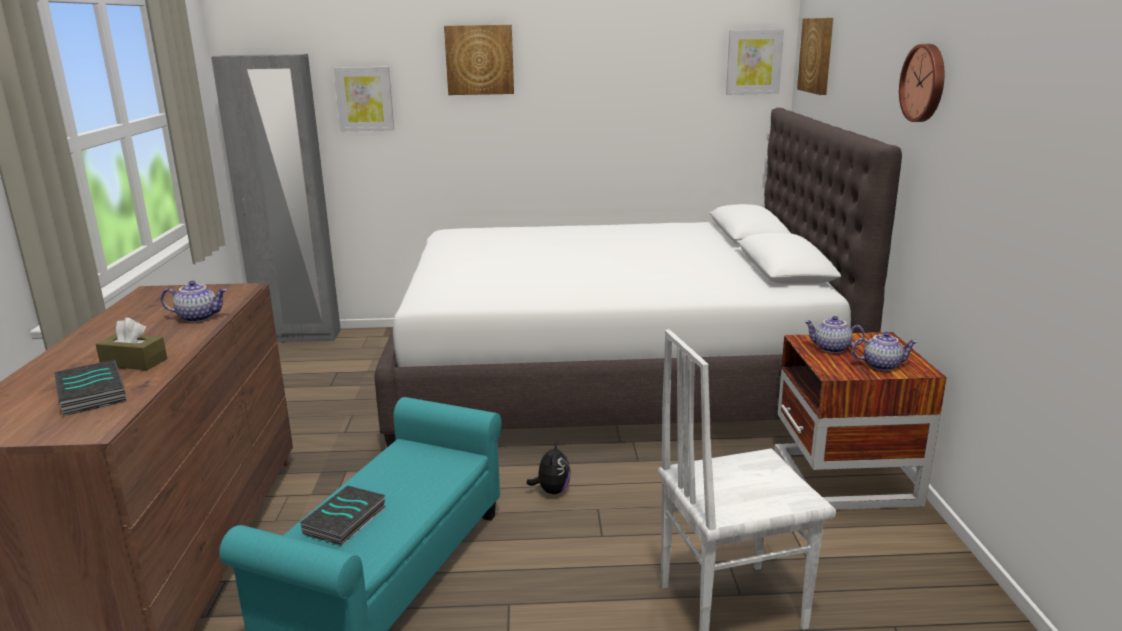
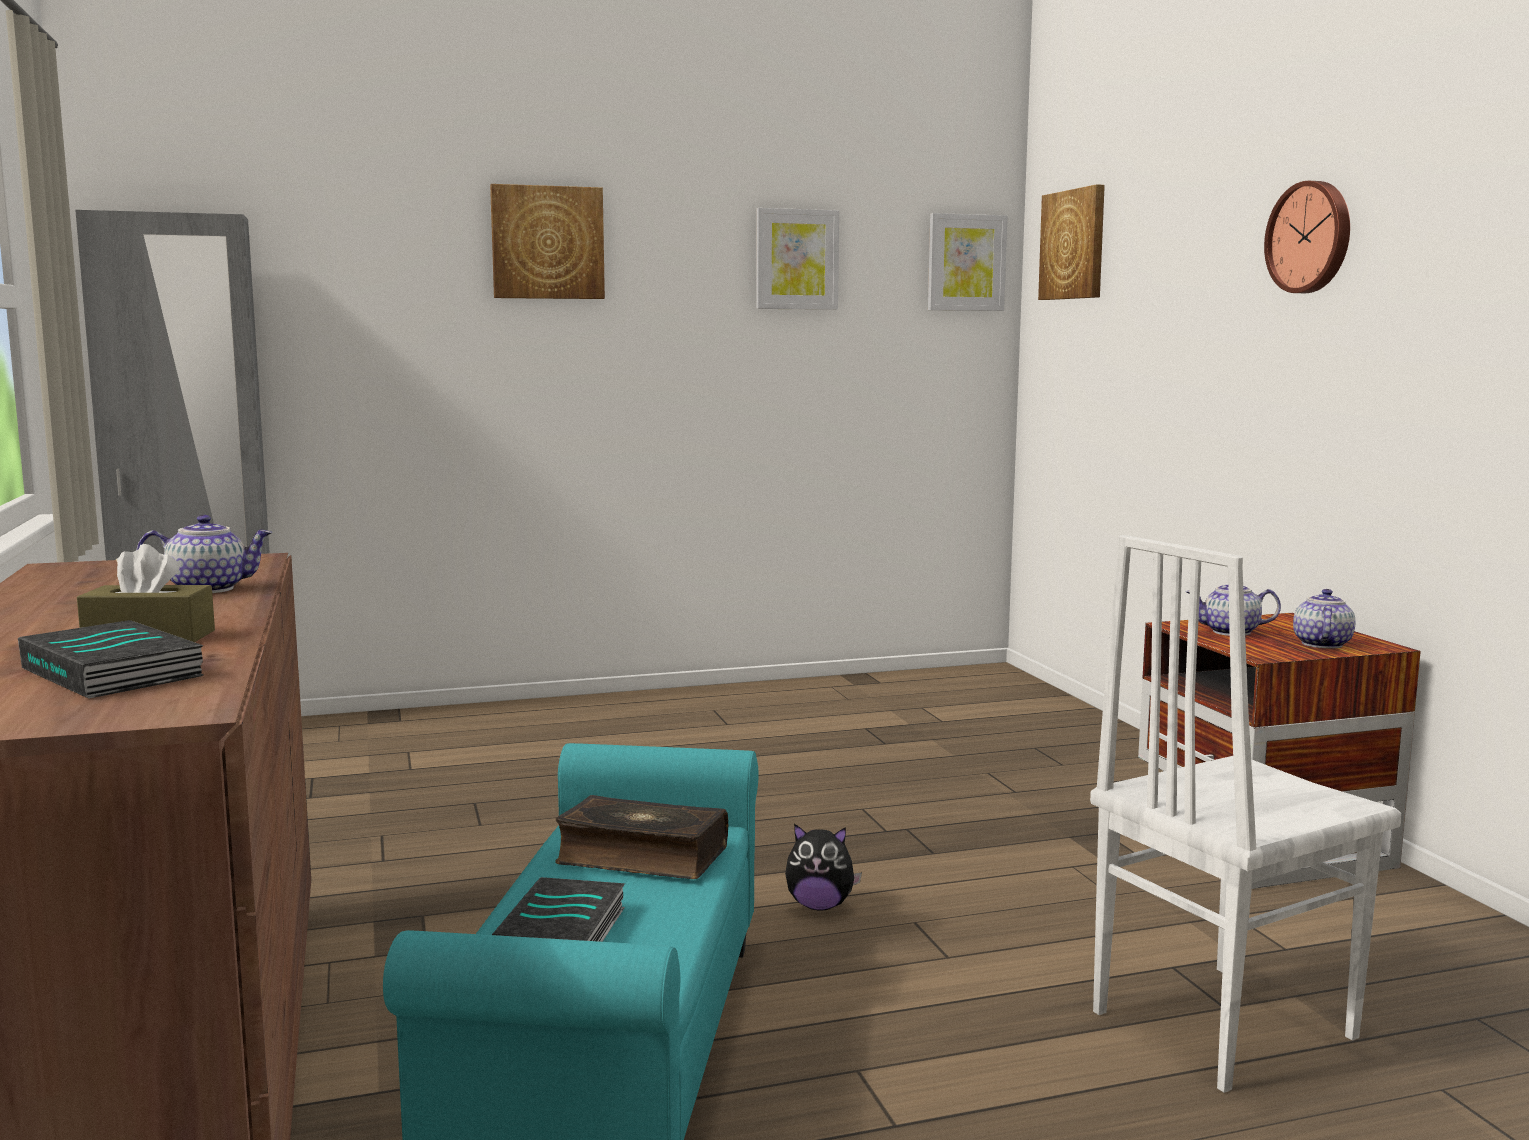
camera: 15 degrees left, 10 degrees down
picture [334,67,394,131] -> picture moved to [756,208,839,310]
white bed [374,108,902,447] -> none
plush toy [526,441,571,494] -> plush toy turned 105 degrees clockwise [785,824,862,910]
teapot [852,332,917,371] -> teapot turned 60 degrees counterclockwise [1293,589,1356,649]
none -> book [555,795,728,879]

